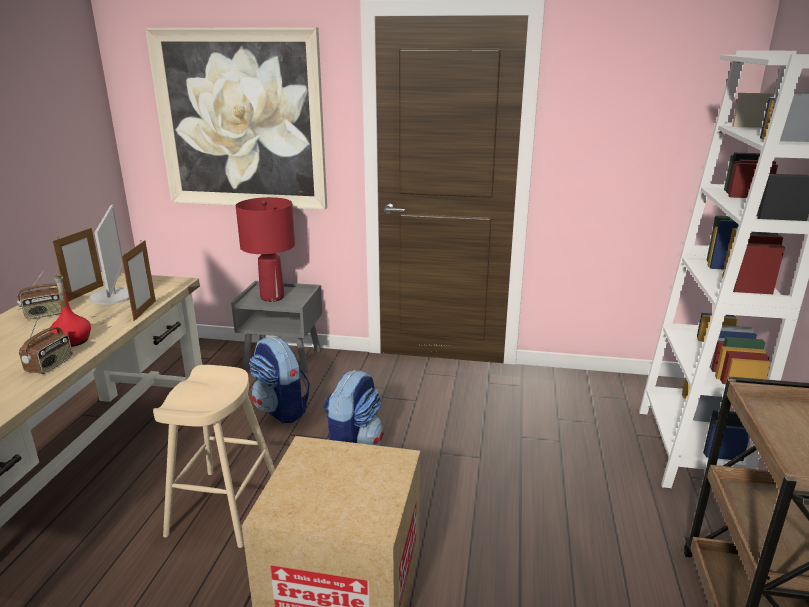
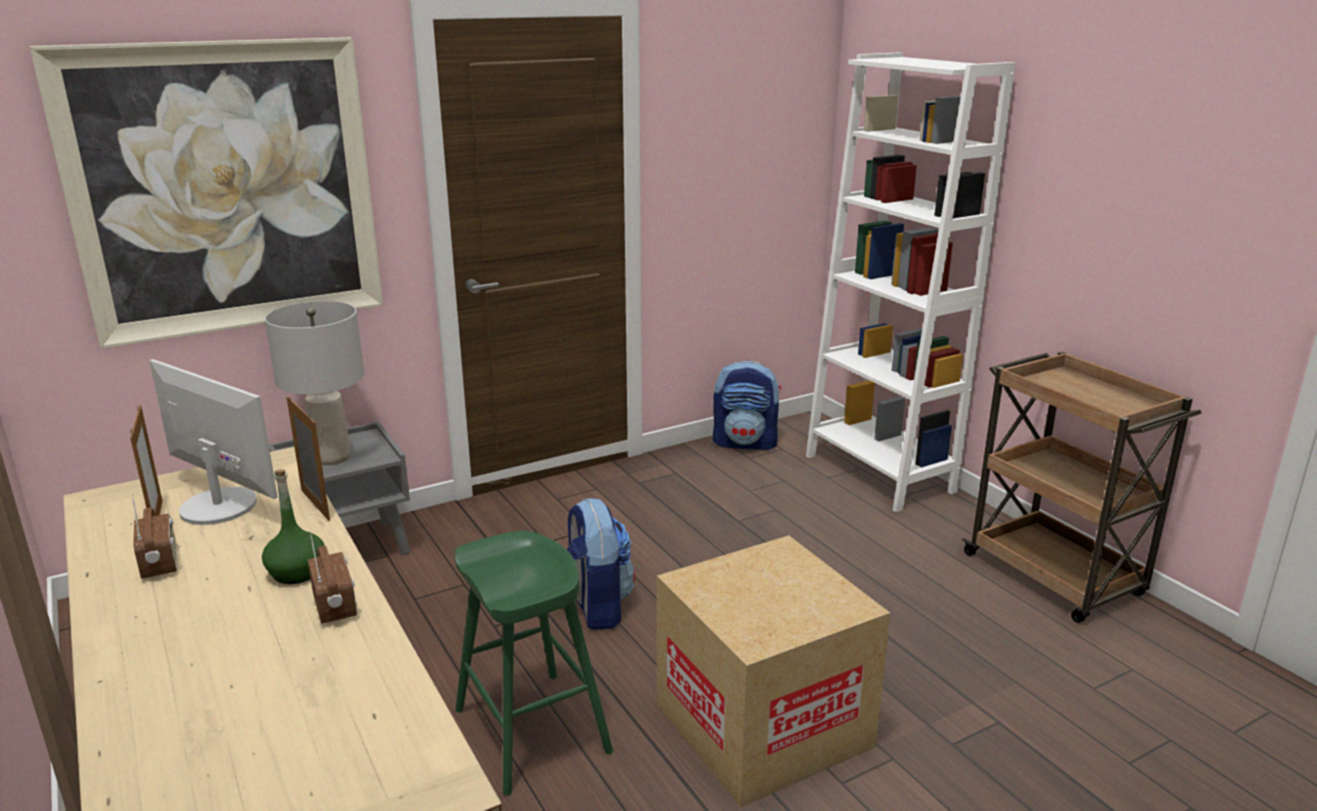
camera: 40 degrees left, 0 degrees up
radio [17,272,61,319] -> radio turned 45 degrees counterclockwise [132,495,177,579]
red bottle [49,275,91,347] -> green bottle [262,469,325,584]
beige stool [153,365,275,548] -> green stool [455,531,613,796]
red table lamp [236,197,295,302] -> grey table lamp [265,301,364,466]
backpack [249,337,310,423] -> backpack moved to [713,360,781,450]

